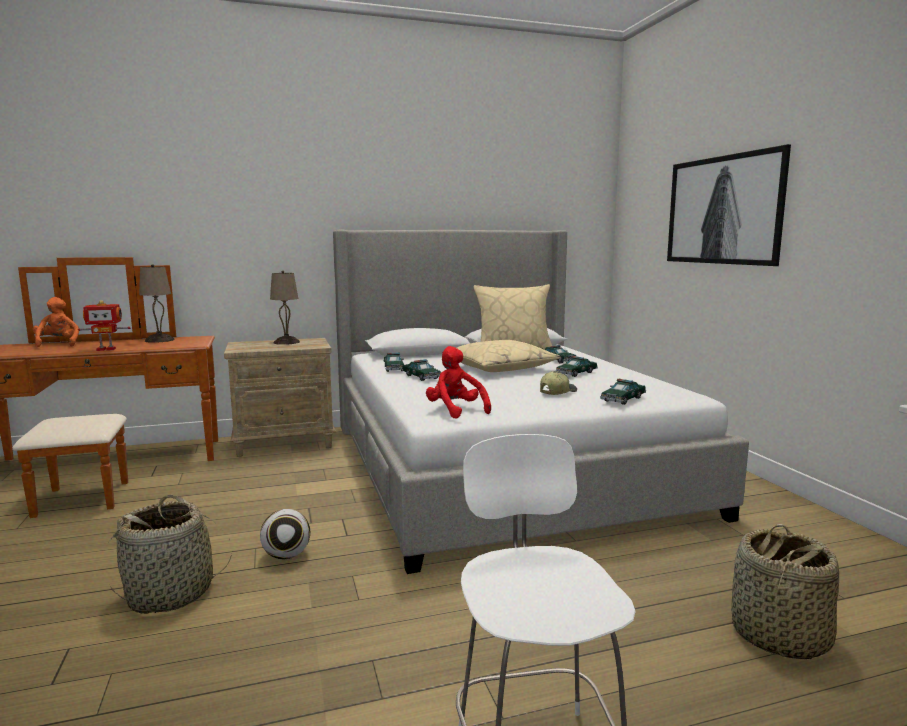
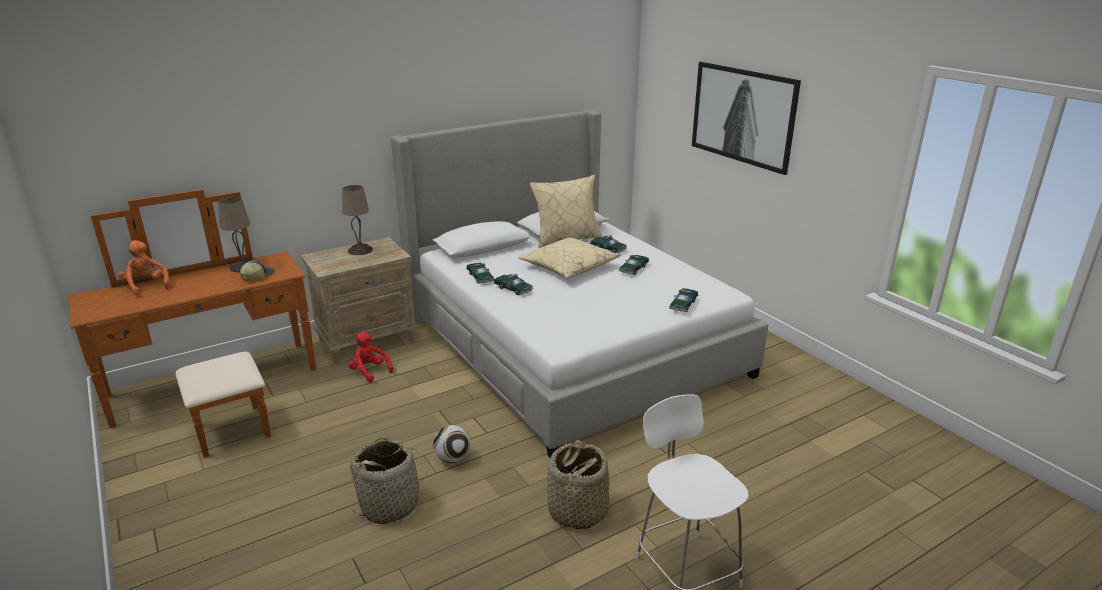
camera: 15 degrees left, 15 degrees up
toy robot [78,300,131,351] -> none
red plush toy [426,346,491,419] -> red plush toy moved to [348,332,393,382]
cap [540,371,577,395] -> cap moved to [240,260,275,281]
basket [731,524,839,659] -> basket moved to [547,440,609,530]

